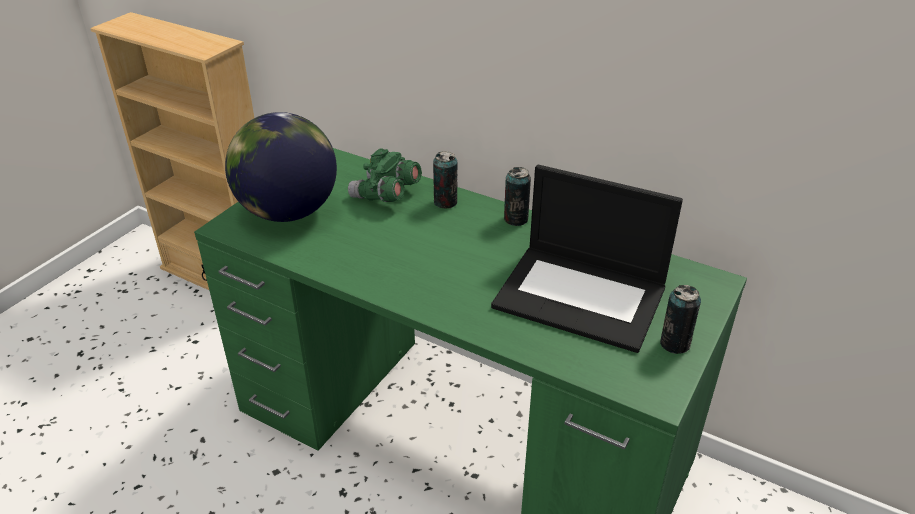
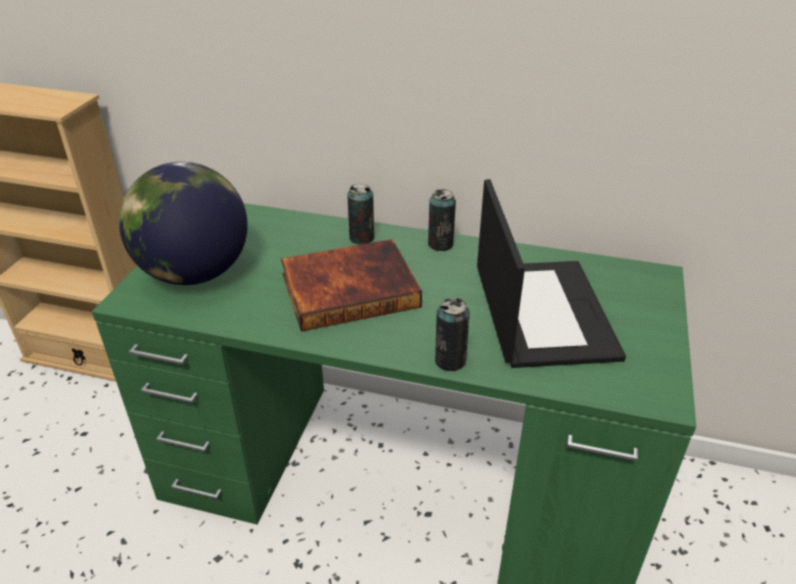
camera: 15 degrees left, 0 degrees up
green binoculars [348,148,422,202] -> none
laptop [491,164,683,353] -> laptop turned 105 degrees counterclockwise [477,179,626,368]
can [660,285,701,354] -> can moved to [435,298,470,372]
none -> book [281,239,422,332]

